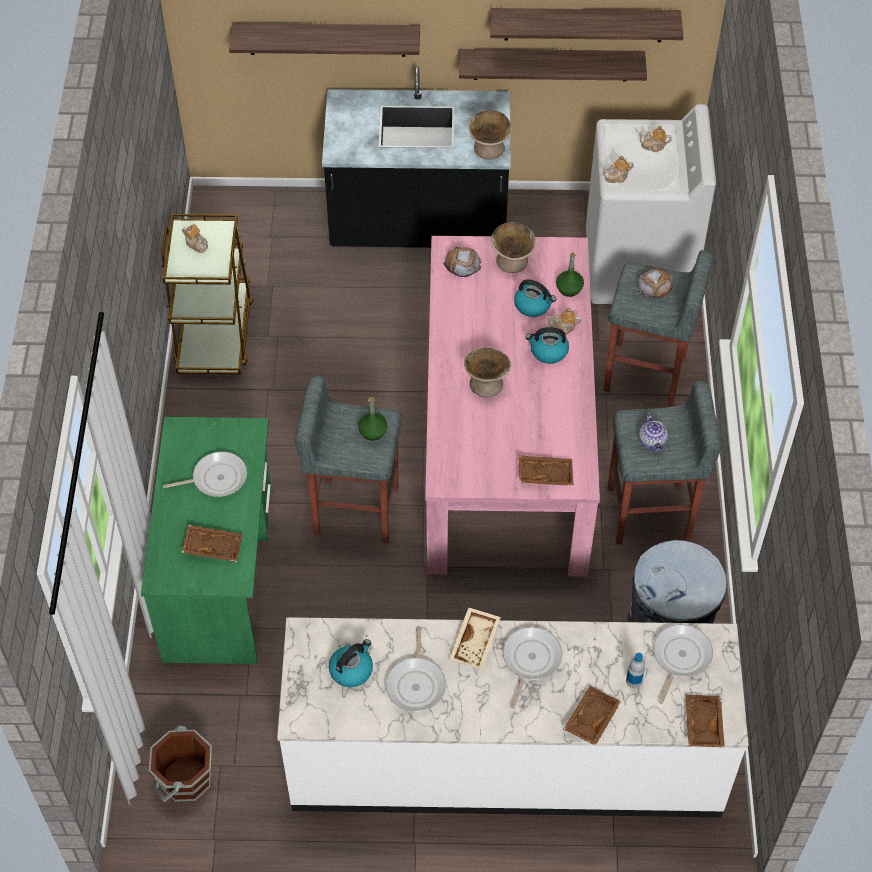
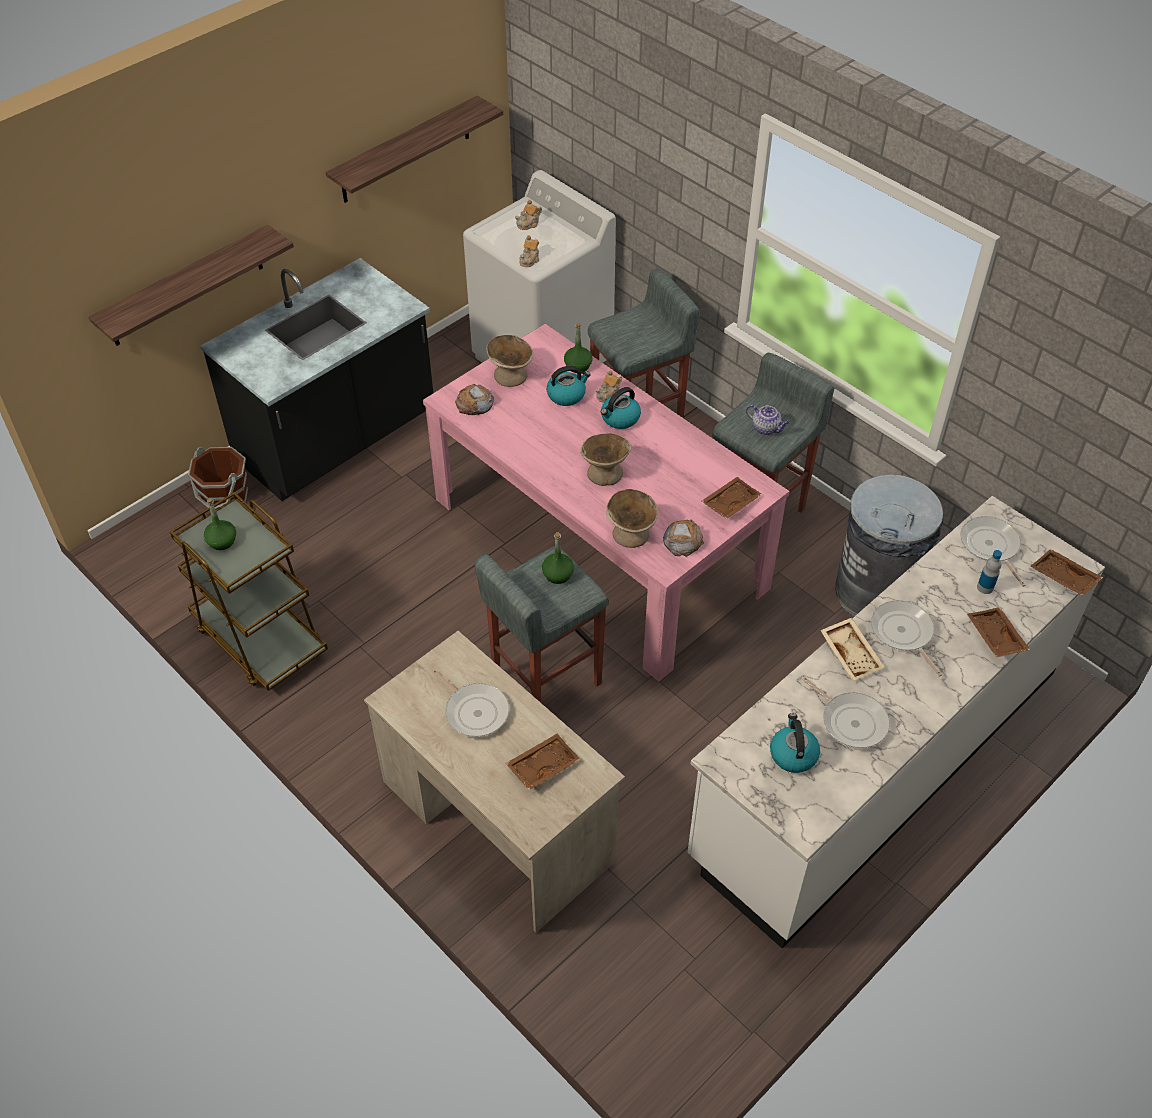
camera: 45 degrees left, 5 degrees down
green desk [141,417,272,664] -> beige desk [364,631,625,933]
brown bucket [149,725,212,802] -> brown bucket moved to [188,447,248,510]
frying pan [163,451,247,497] -> frying pan turned 105 degrees clockwise [432,670,509,737]
teapot [182,224,208,253] -> green bottle [204,499,236,550]
shelf [459,49,647,82] -> none
beige bowl [468,110,512,160] -> beige bowl moved to [606,489,658,548]
bread [638,269,674,298] -> bread moved to [663,519,704,557]

